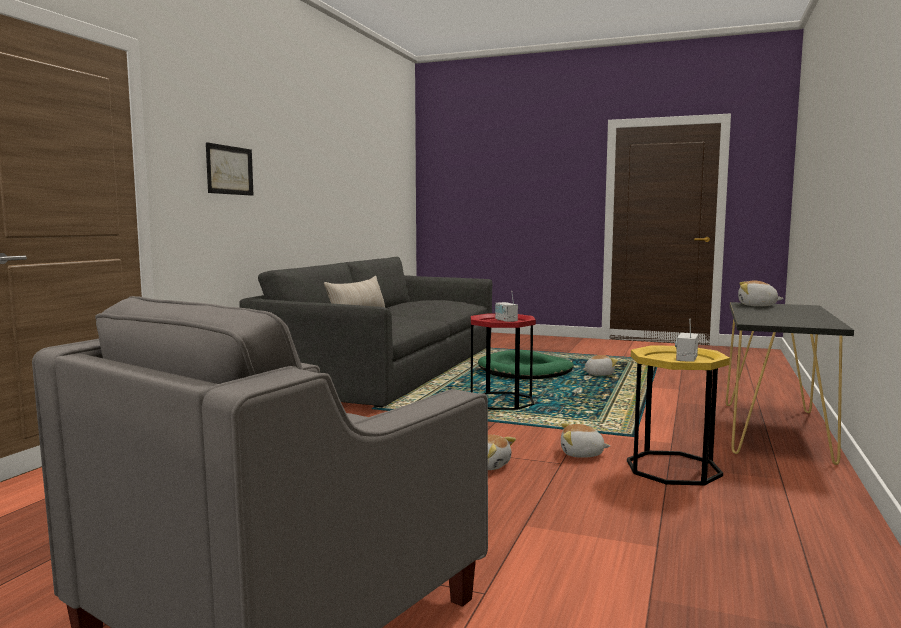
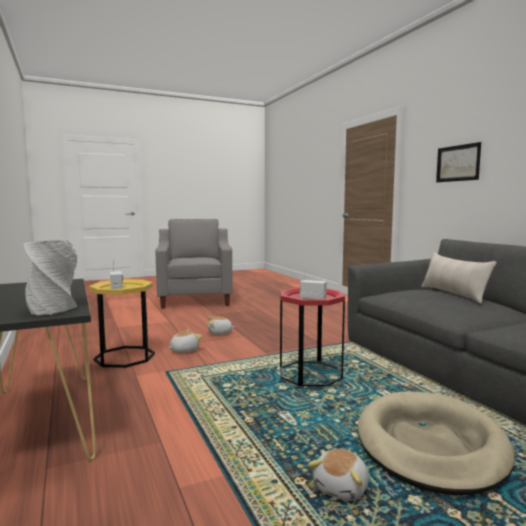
camera: 135 degrees right, 0 degrees up
green dog bed [478,350,574,379] -> beige dog bed [358,391,515,495]
plush toy [738,280,784,306] -> grey vase [24,240,77,315]

